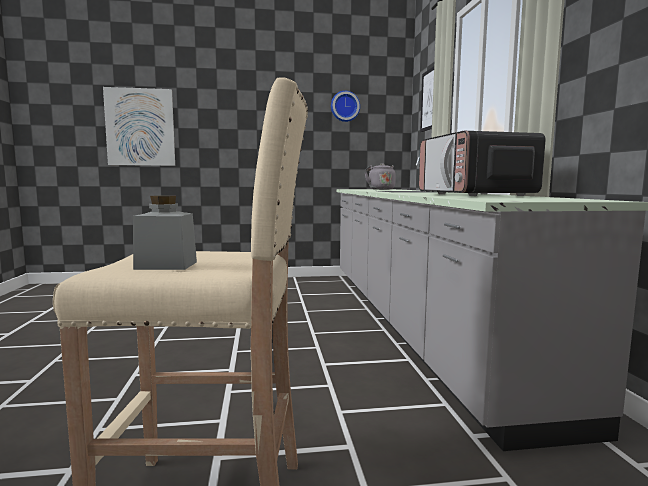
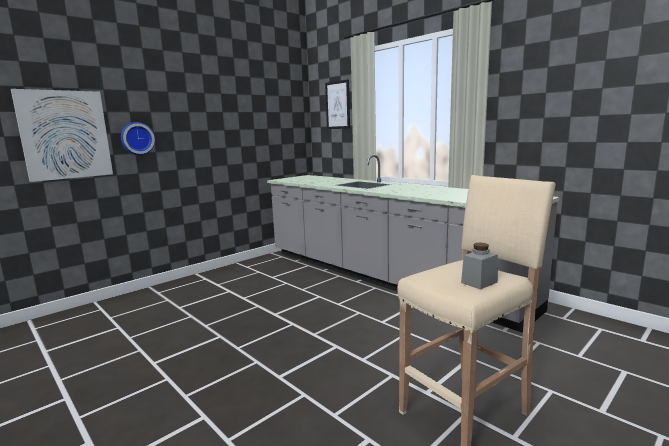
camera: 35 degrees left, 5 degrees up
wall clock [331,91,360,122] -> wall clock moved to [121,122,155,155]
grey kettle [365,163,396,190] -> none
microwave [419,131,545,196] -> none

